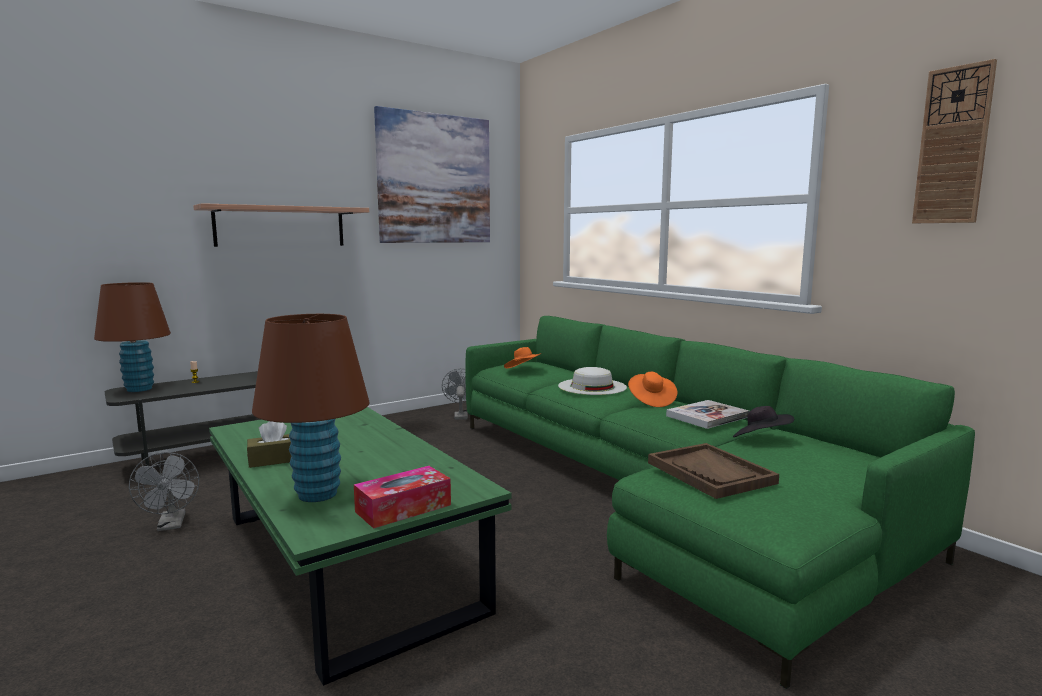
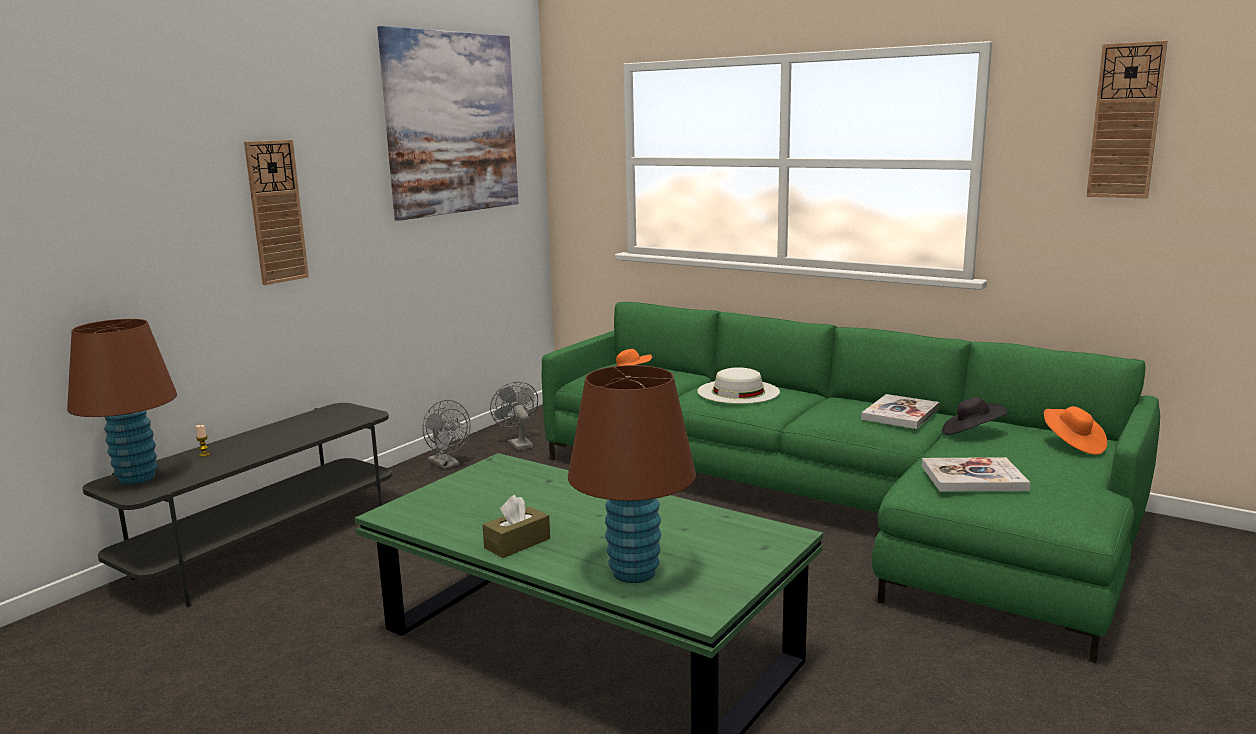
camera: 20 degrees left, 5 degrees up
grey fan [129,452,199,531] -> grey fan moved to [422,400,471,469]
shelf [193,203,369,247] -> wall clock [244,140,309,285]
tissue box [354,466,451,529] -> none
orange hat [628,372,677,407] -> orange hat moved to [1044,406,1107,455]
brown tray [648,443,779,499] -> book [922,457,1030,492]

